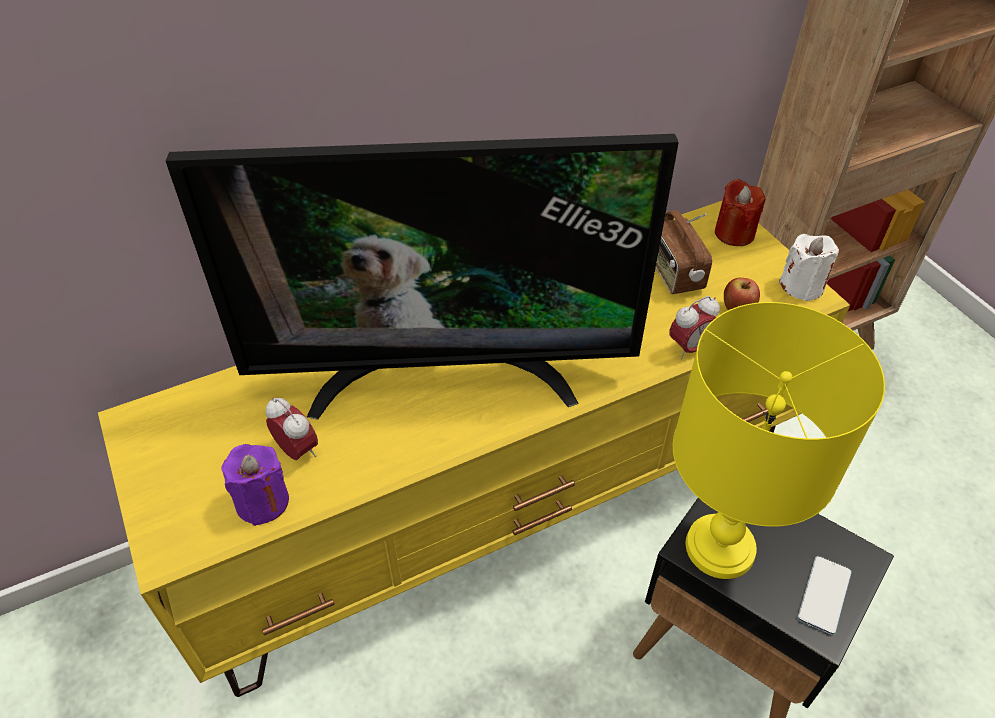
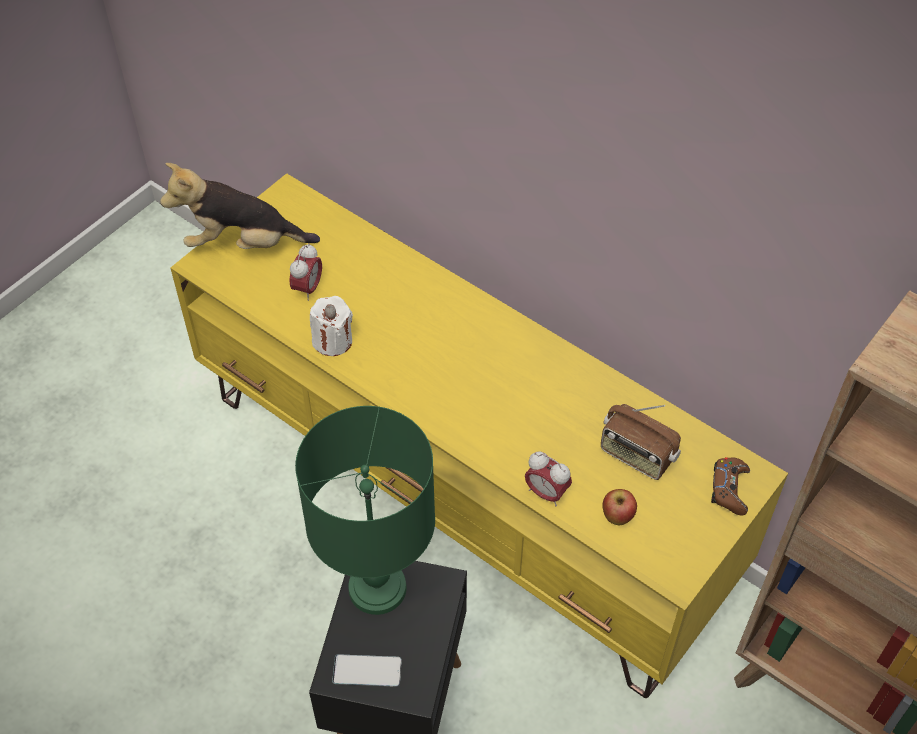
camera: 65 degrees right, 5 degrees up
television [166,134,679,419] -> none
purple candle [221,444,289,526] -> none
radio [656,210,712,294] -> radio turned 105 degrees counterclockwise [601,404,681,480]
yellow table lamp [673,302,885,579] -> green table lamp [295,406,435,615]
red candle [715,179,765,246] -> brown game controller [711,457,750,516]
white candle [779,234,839,301] -> white candle moved to [310,296,353,356]
none -> plush toy [160,163,320,249]

